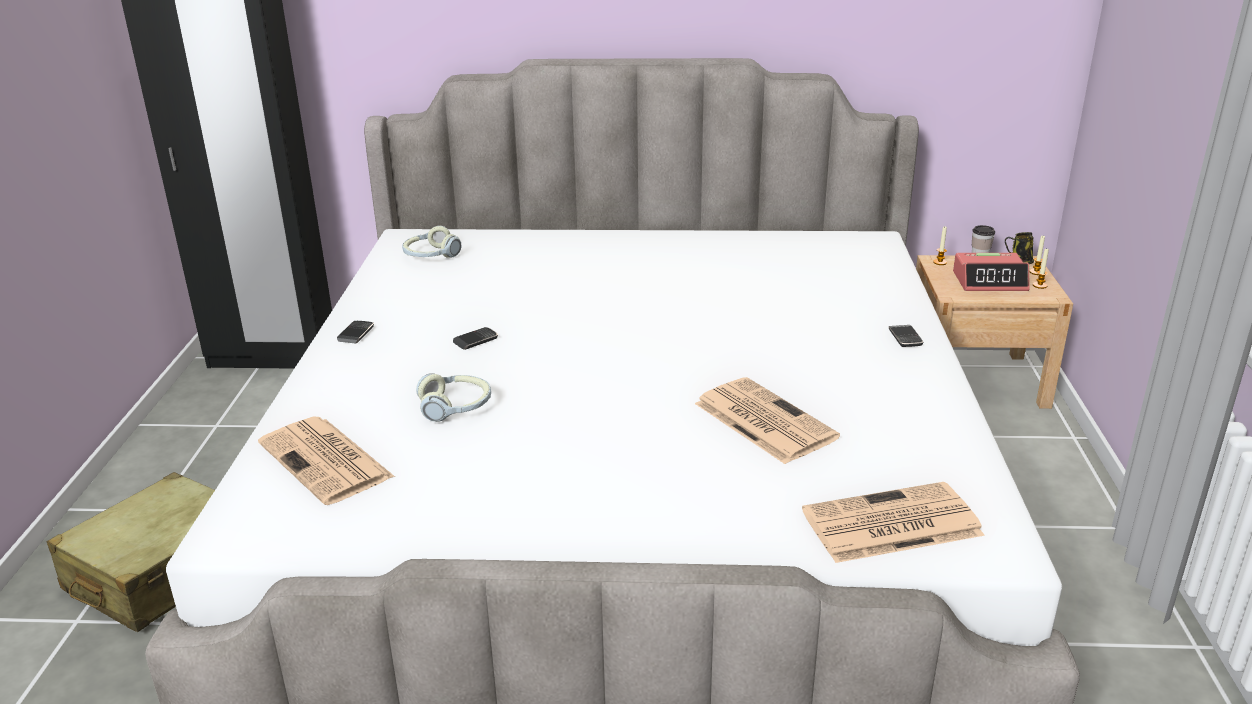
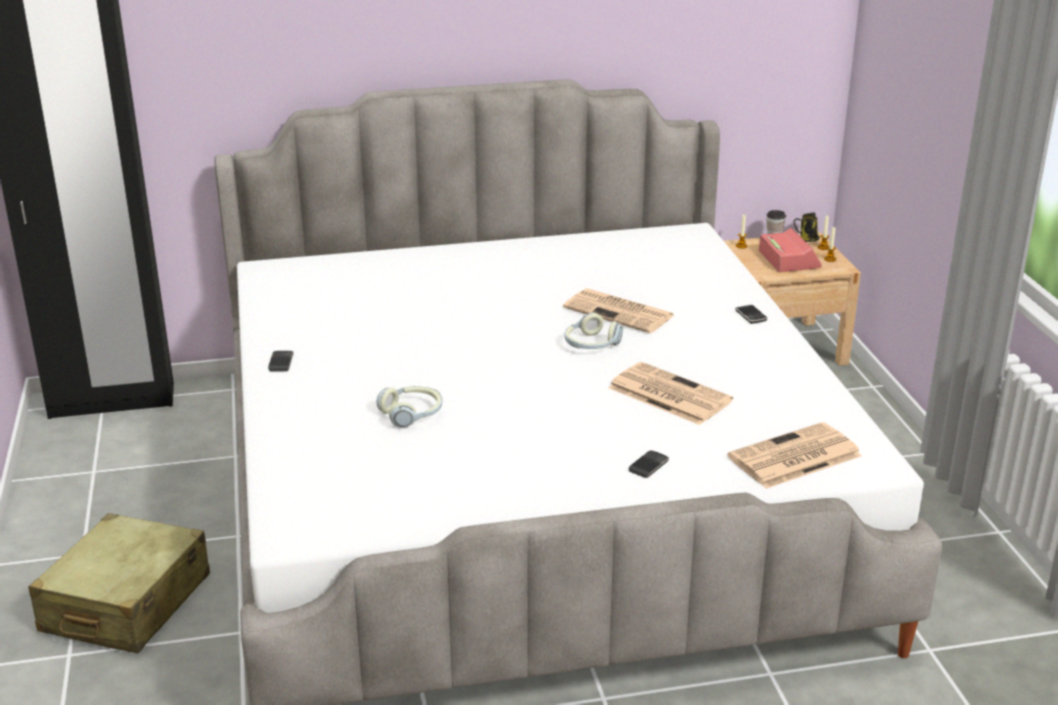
camera: 15 degrees left, 0 degrees up
newspaper [258,417,395,505] -> newspaper moved to [563,288,674,333]
headphones [402,226,461,258] -> headphones moved to [564,313,623,349]
phone [453,327,498,350] -> phone moved to [629,450,669,478]
alarm clock [953,253,1030,291] -> alarm clock turned 90 degrees counterclockwise [759,228,822,272]

